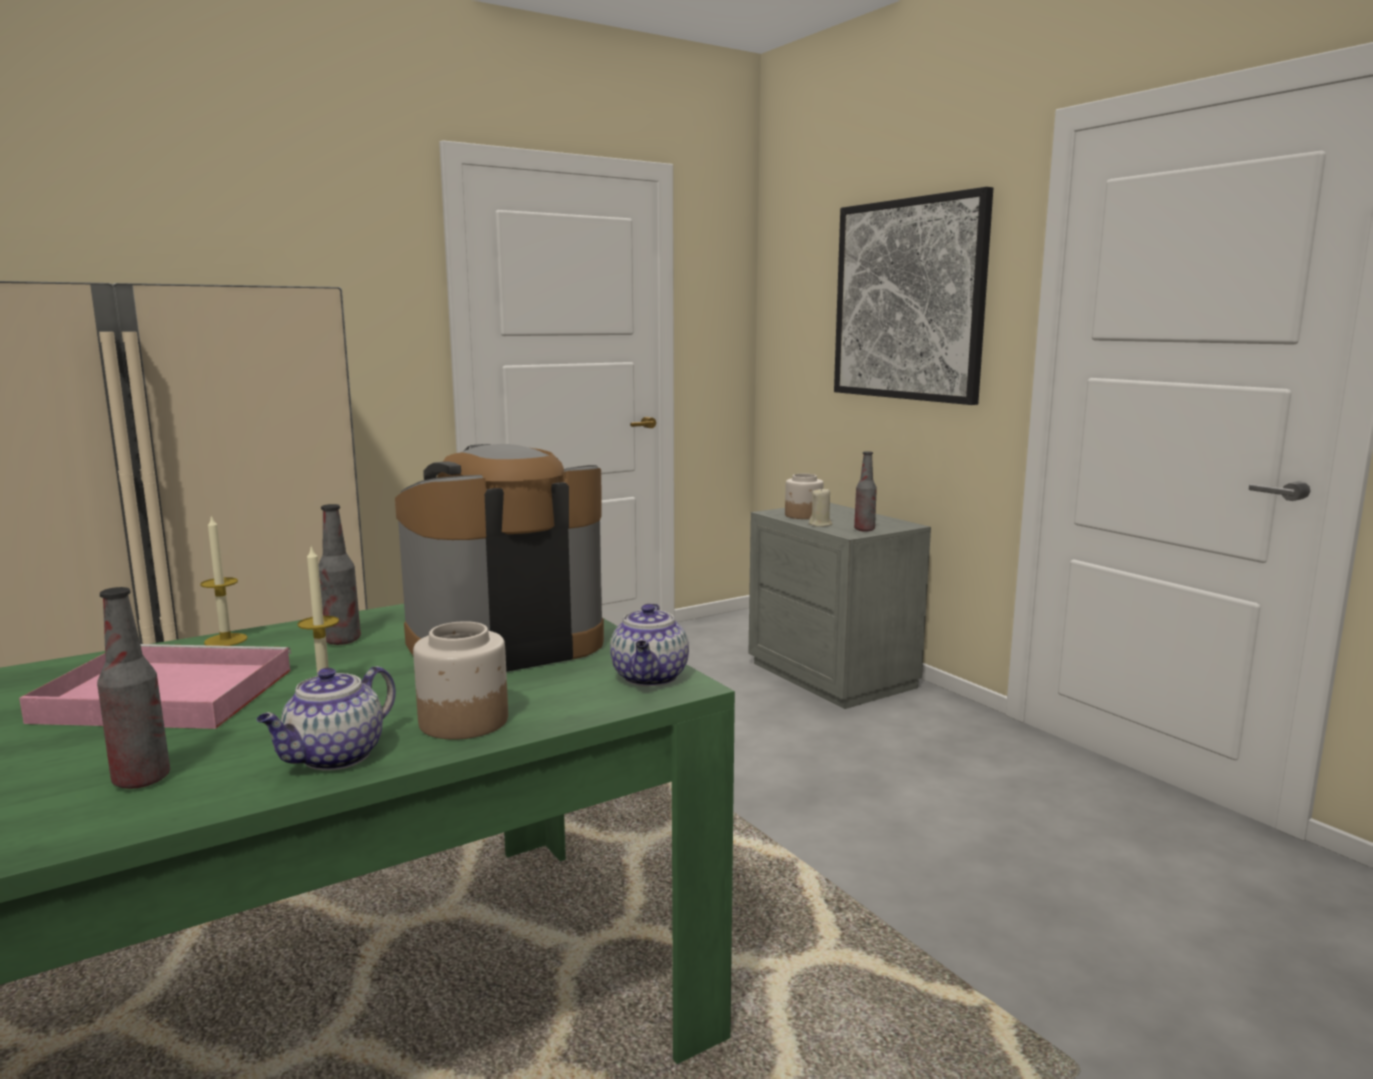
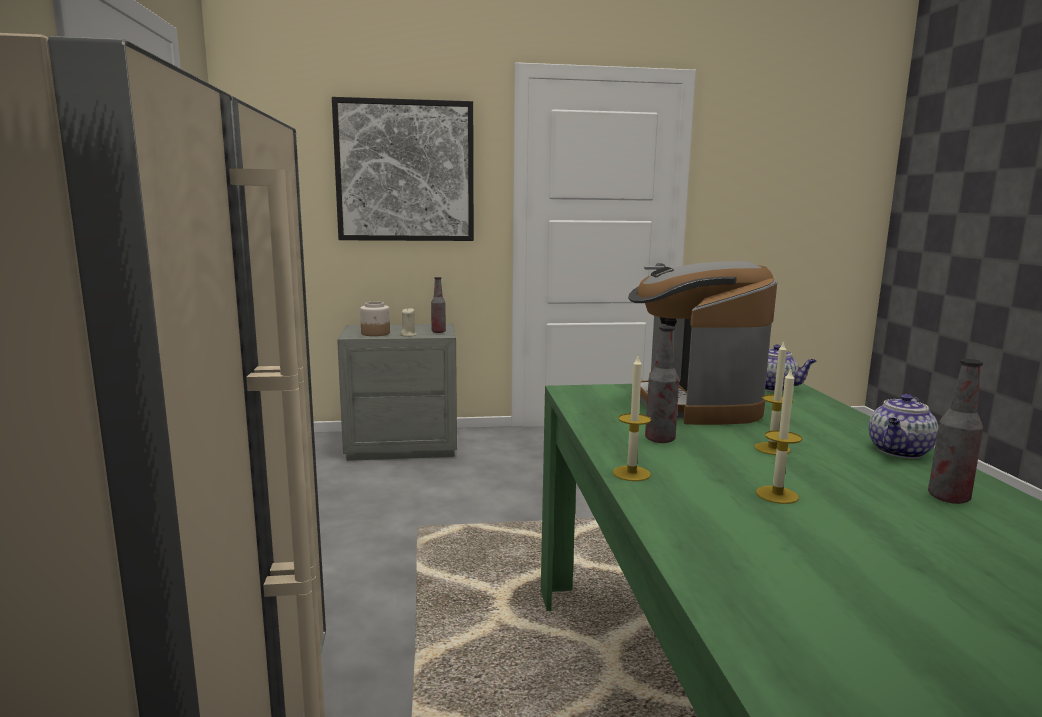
camera: 65 degrees left, 0 degrees up
pink tray [19,644,291,729] -> candle [756,368,802,504]
teapot [256,666,396,770] -> teapot turned 75 degrees clockwise [869,394,939,458]
jar [413,621,508,740] -> none

